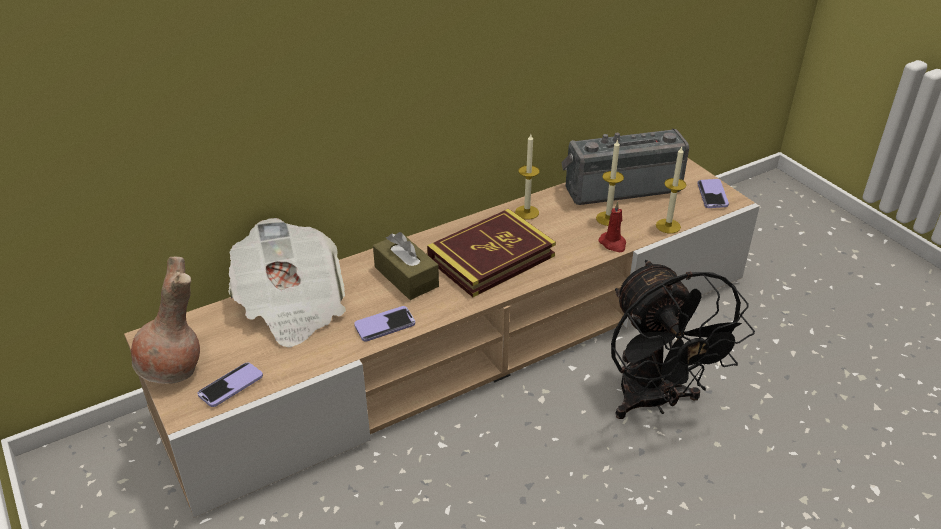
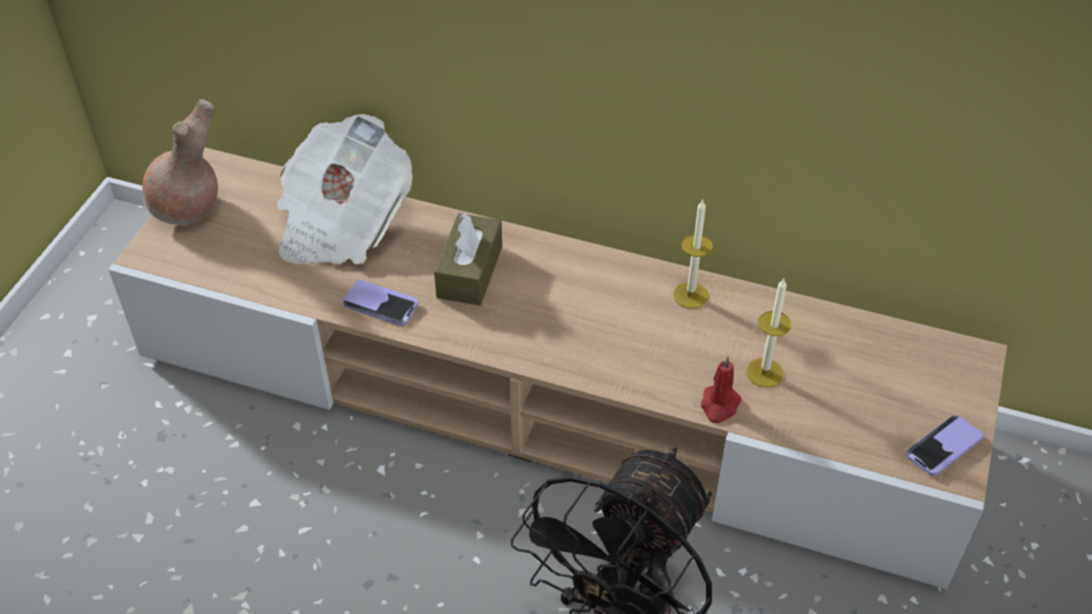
camera: 50 degrees right, 10 degrees up
phone [198,363,263,407] -> none
book [427,209,556,297] -> none
radio [562,129,689,205] -> none
candle [656,147,686,233] -> none

